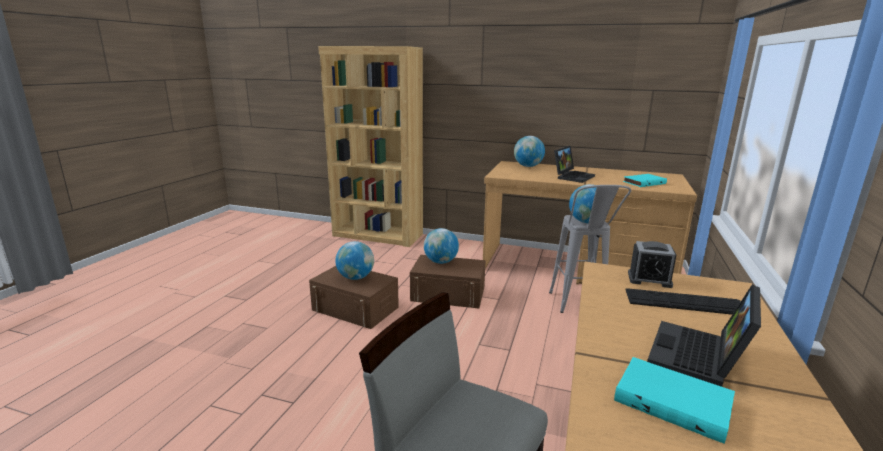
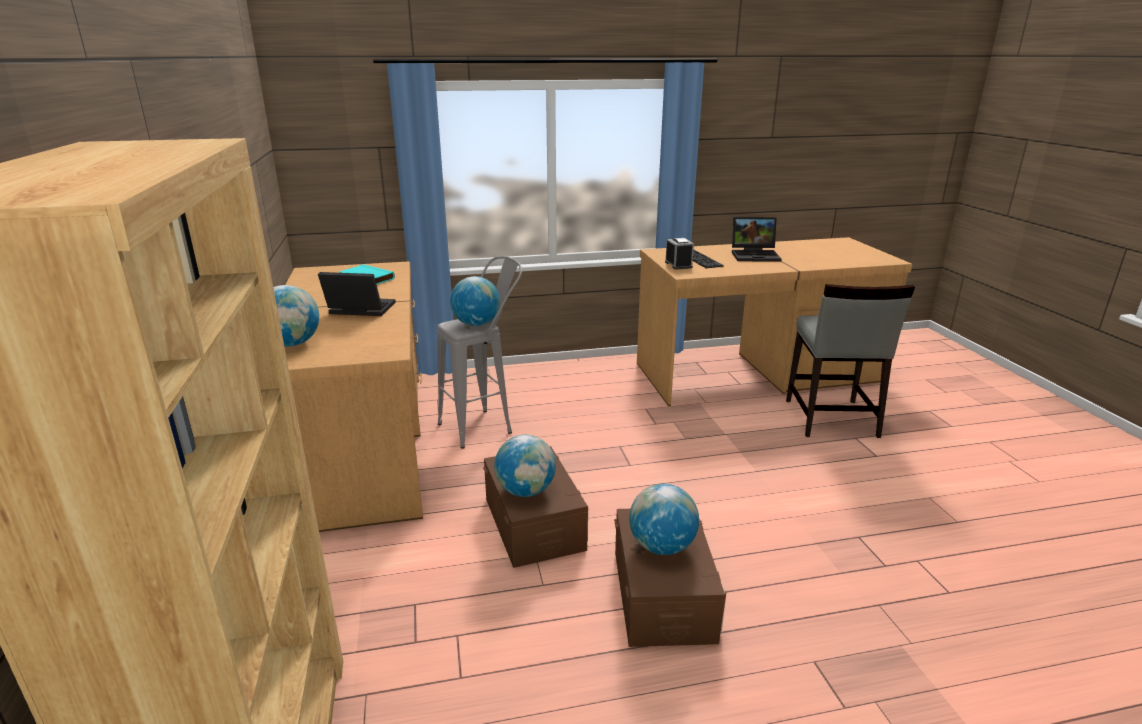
camera: 120 degrees left, 5 degrees up
turquoise book [614,357,735,444] -> none

